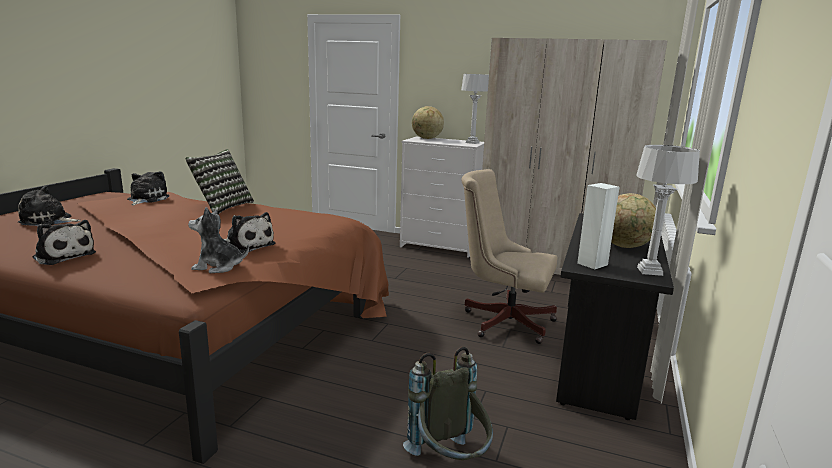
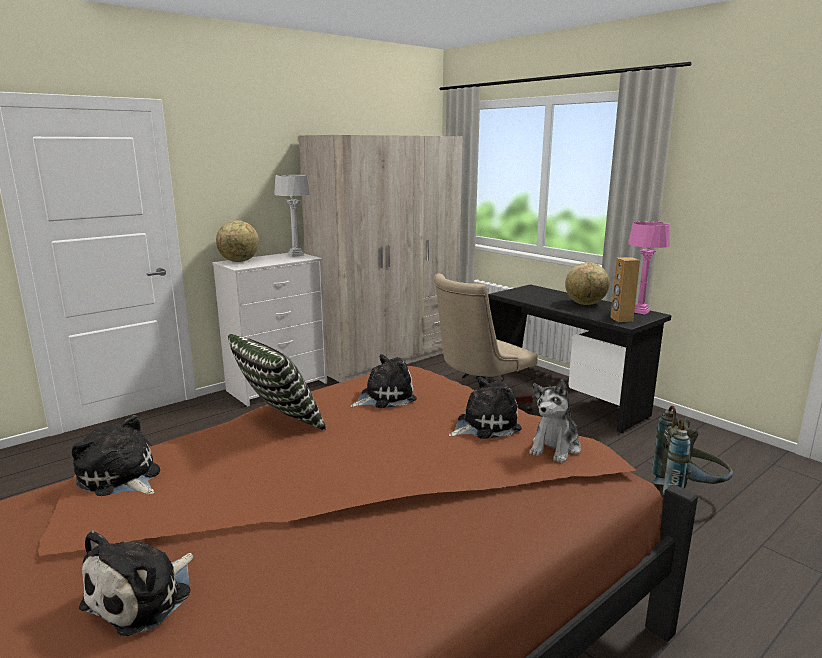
camera: 60 degrees left, 0 degrees up
plush toy [32,220,96,265] -> plush toy moved to [350,354,417,408]
white speaker [577,183,620,269] -> brown speaker [610,257,640,322]
grey table lamp [636,145,700,276] -> pink table lamp [628,221,670,315]

